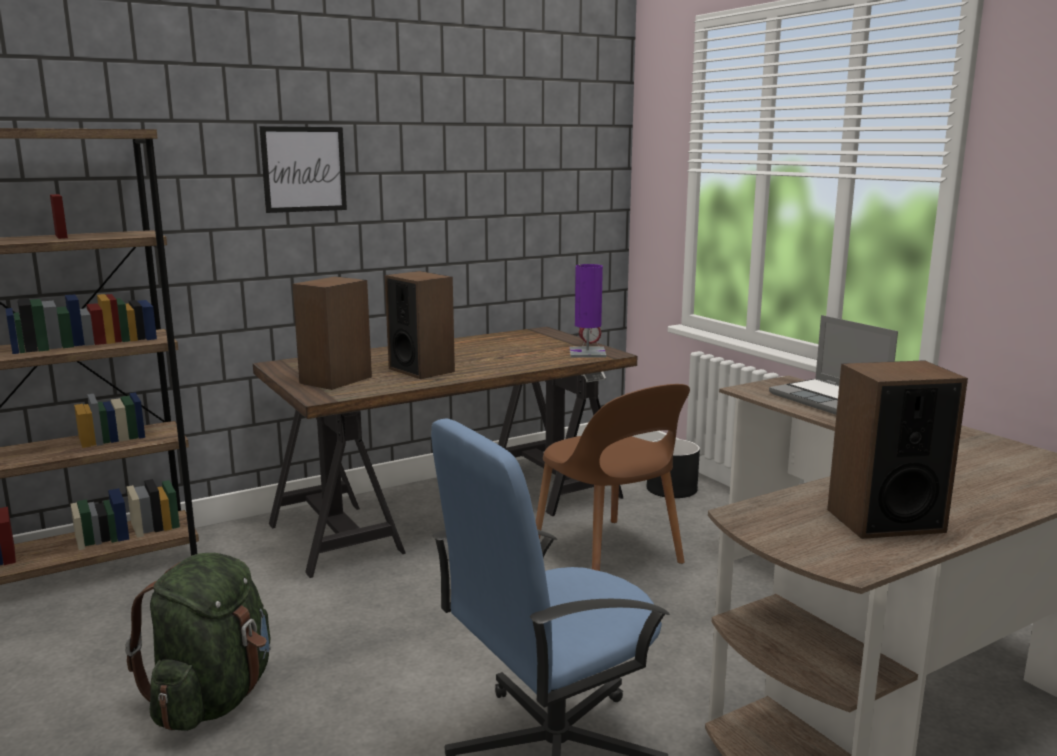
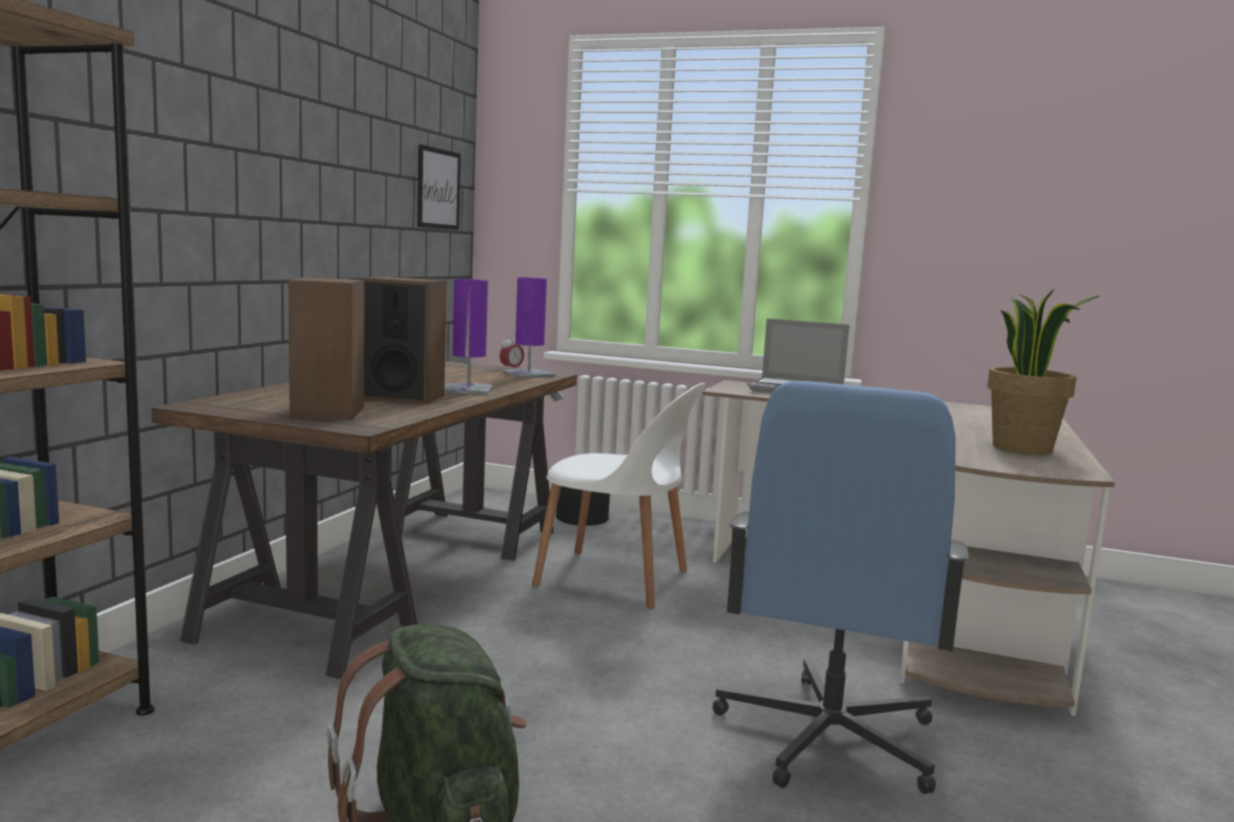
camera: 40 degrees left, 5 degrees down
picture [259,126,347,213] -> picture moved to [417,144,461,230]
brown chair [536,384,690,571] -> white chair [532,383,706,609]
speaker [827,360,968,539] -> potted plant [987,288,1101,455]
none -> purple table lamp [444,279,493,395]

